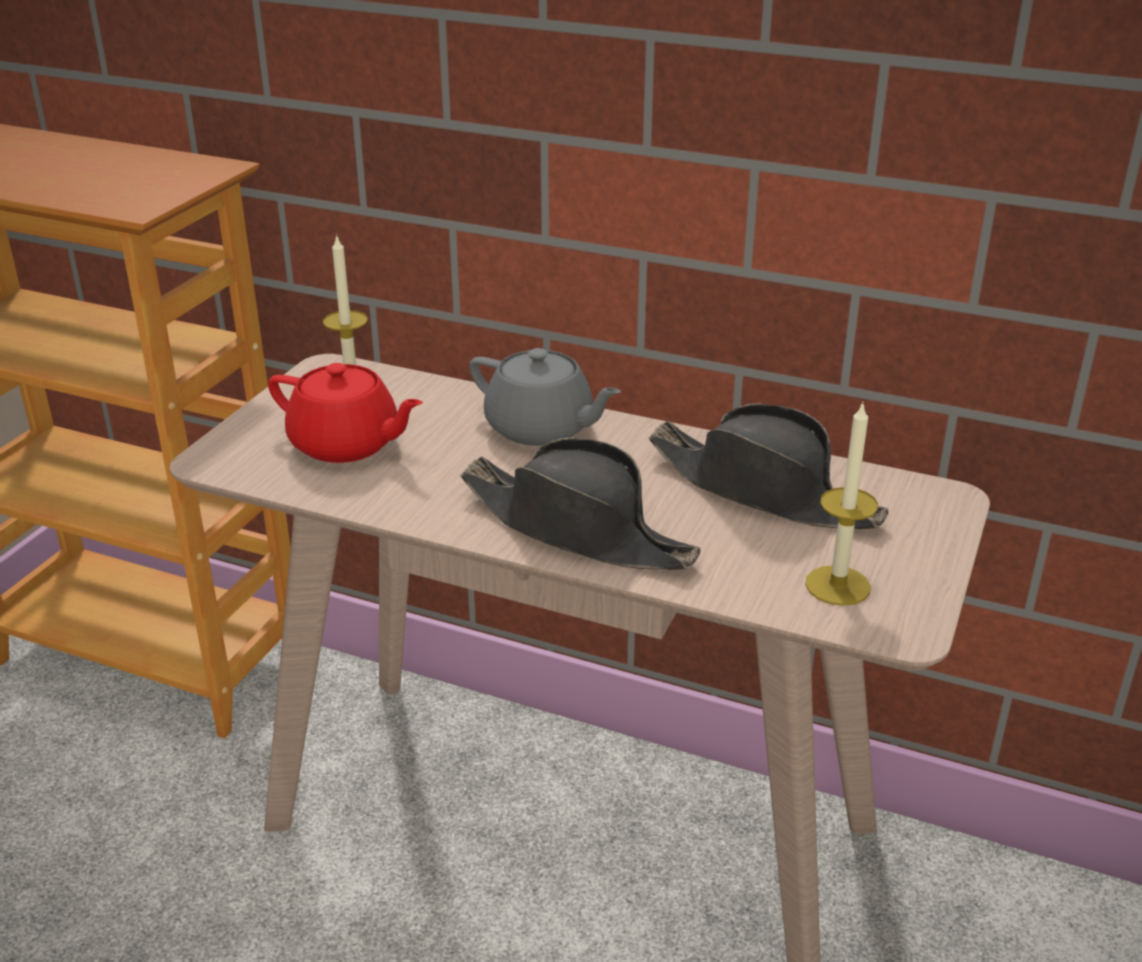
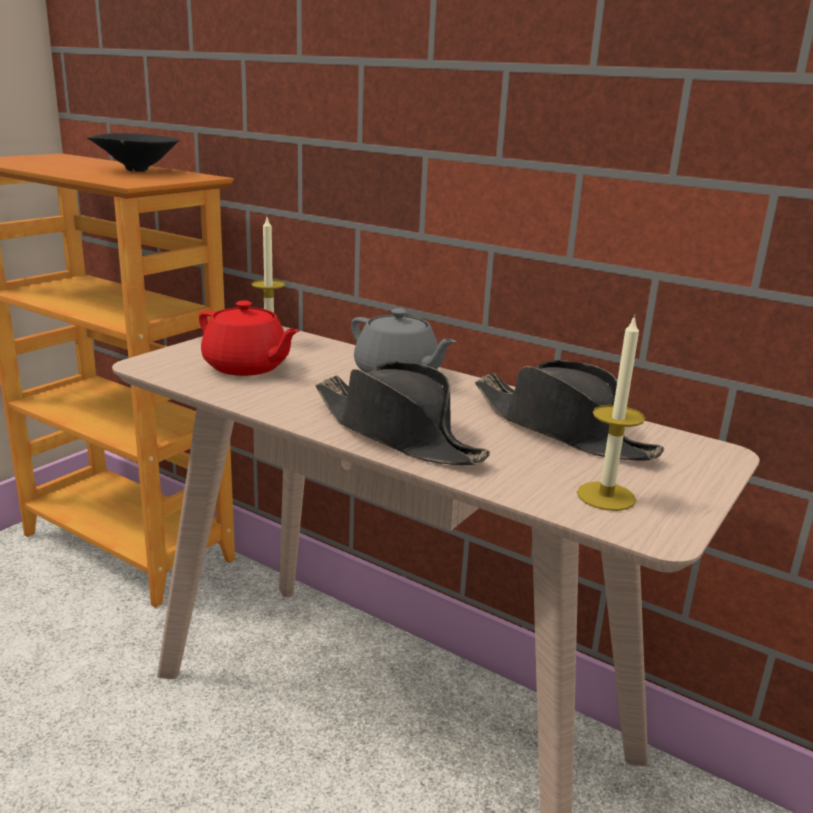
camera: 10 degrees right, 10 degrees down
none -> black bowl [88,133,180,172]

